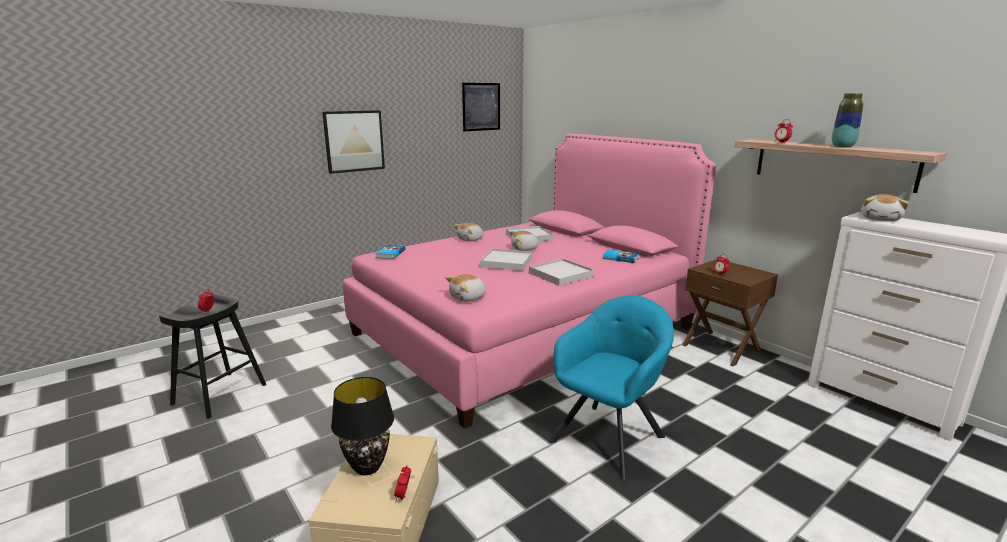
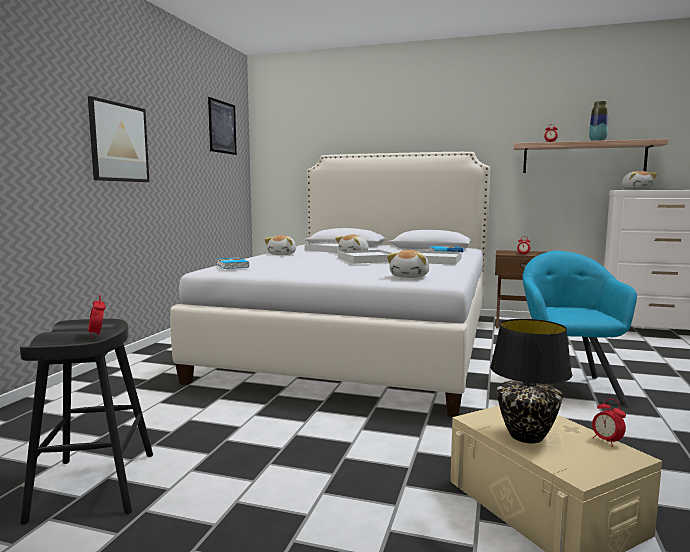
camera: 35 degrees left, 10 degrees down
pink bed [343,134,716,429] -> white bed [170,152,490,417]

